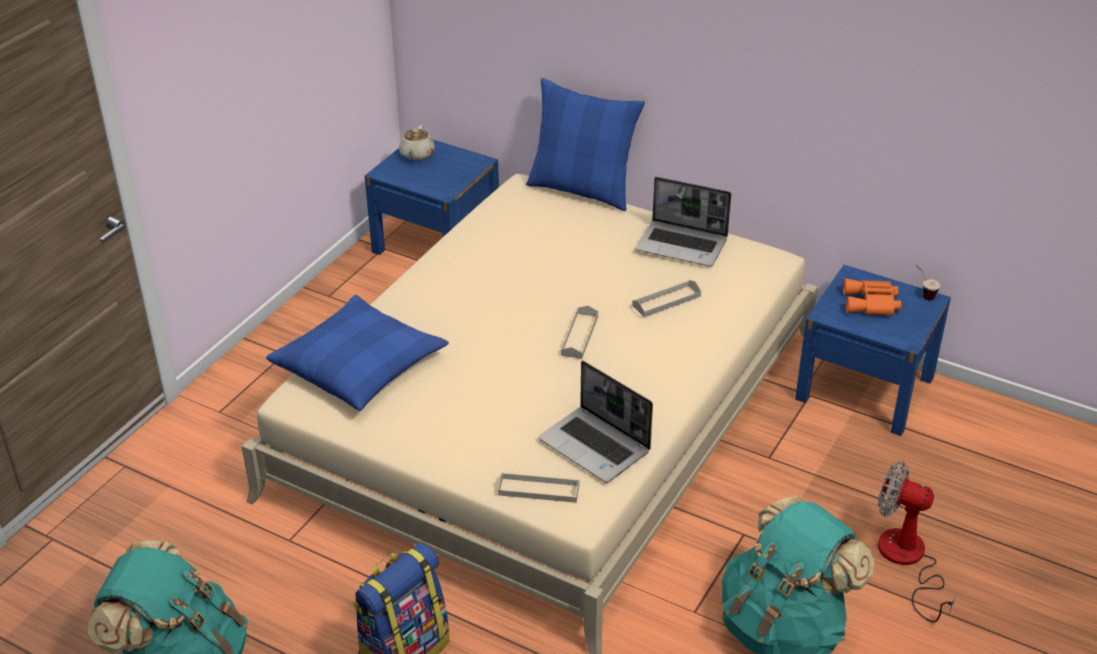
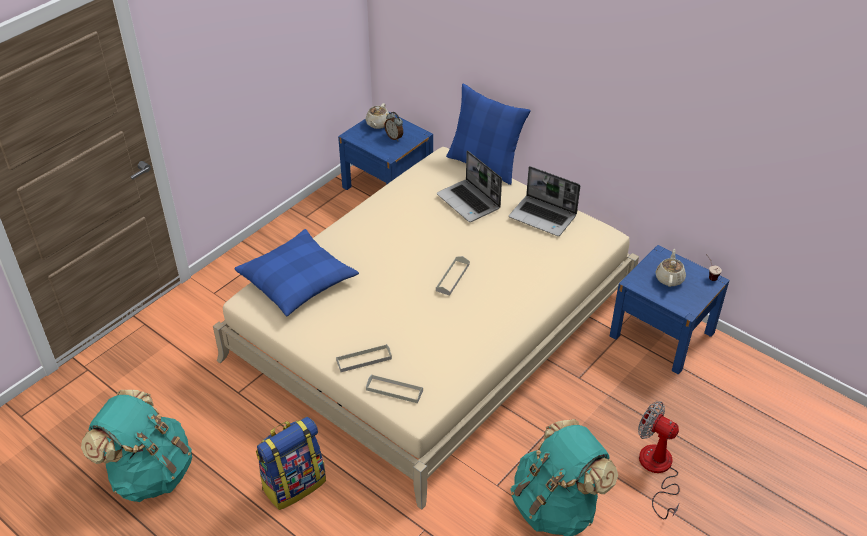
camera: 10 degrees right, 5 degrees up
laptop [538,360,653,483] -> laptop moved to [437,150,502,222]
grey tray [632,280,701,317] -> grey tray moved to [336,344,392,372]
orange binoculars [843,279,901,316] -> beige teapot [656,249,686,287]
none -> alarm clock [385,112,403,141]

